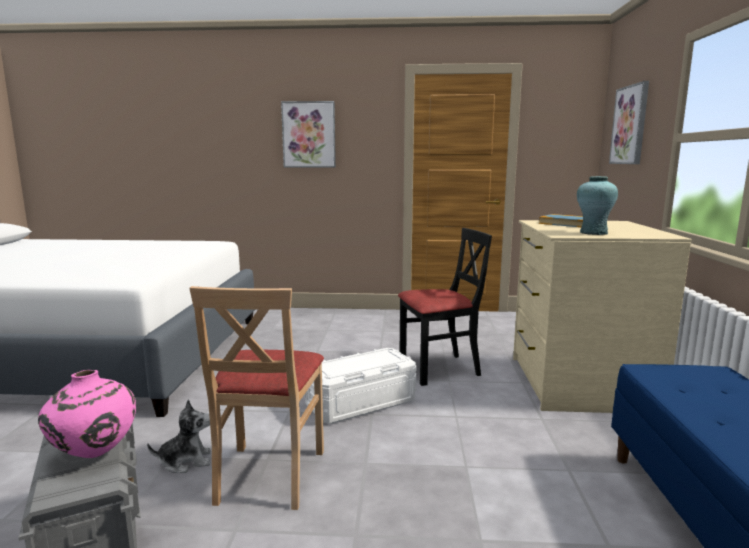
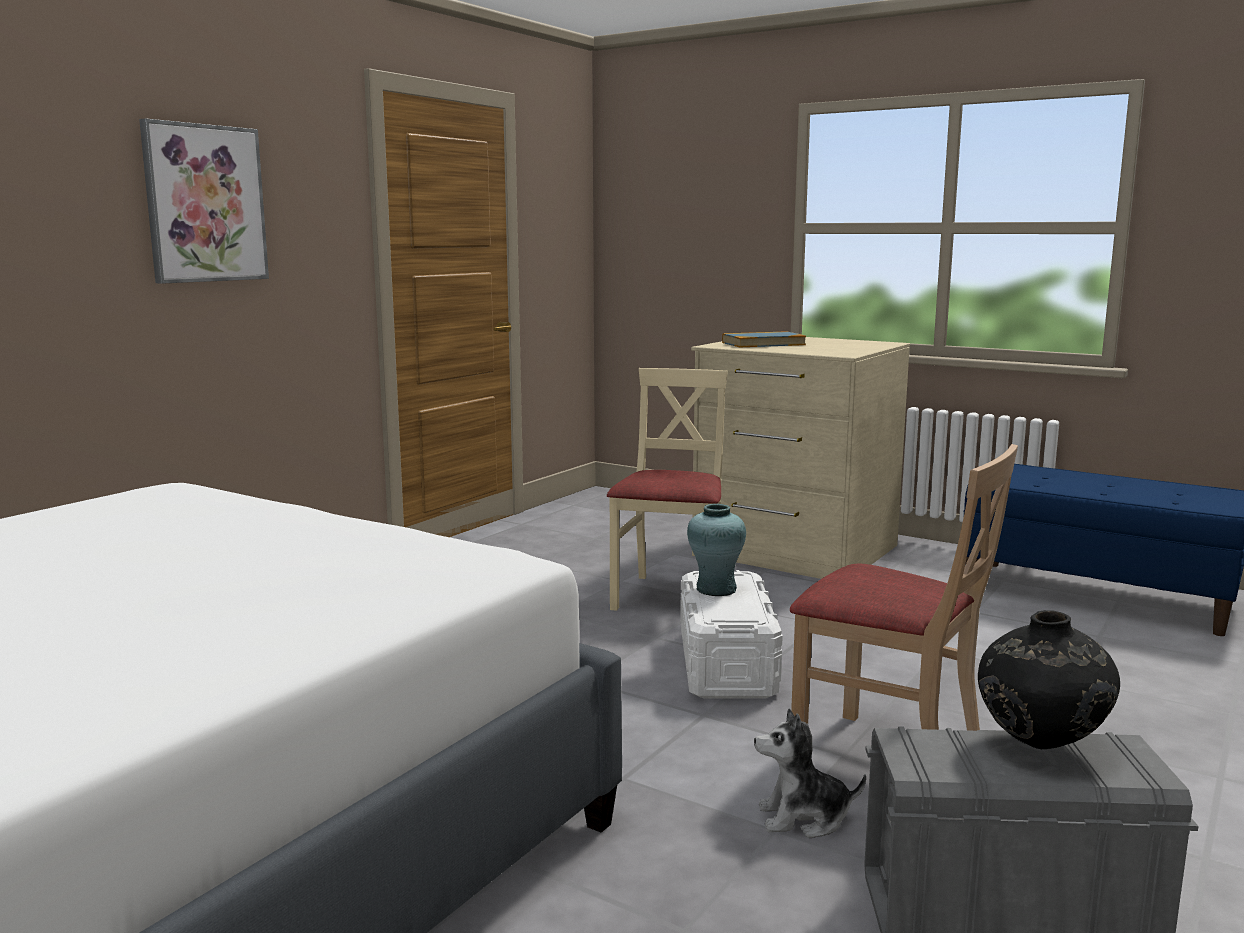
camera: 60 degrees left, 0 degrees up
pink vase [38,370,136,458] -> black vase [978,610,1120,749]
plush toy [147,400,211,473] -> plush toy turned 105 degrees counterclockwise [754,709,866,838]
black chair [398,228,492,386] -> beige chair [607,368,728,611]
turquoise vase [577,176,618,235] -> turquoise vase moved to [687,504,746,596]
picture [609,81,649,164] -> none

